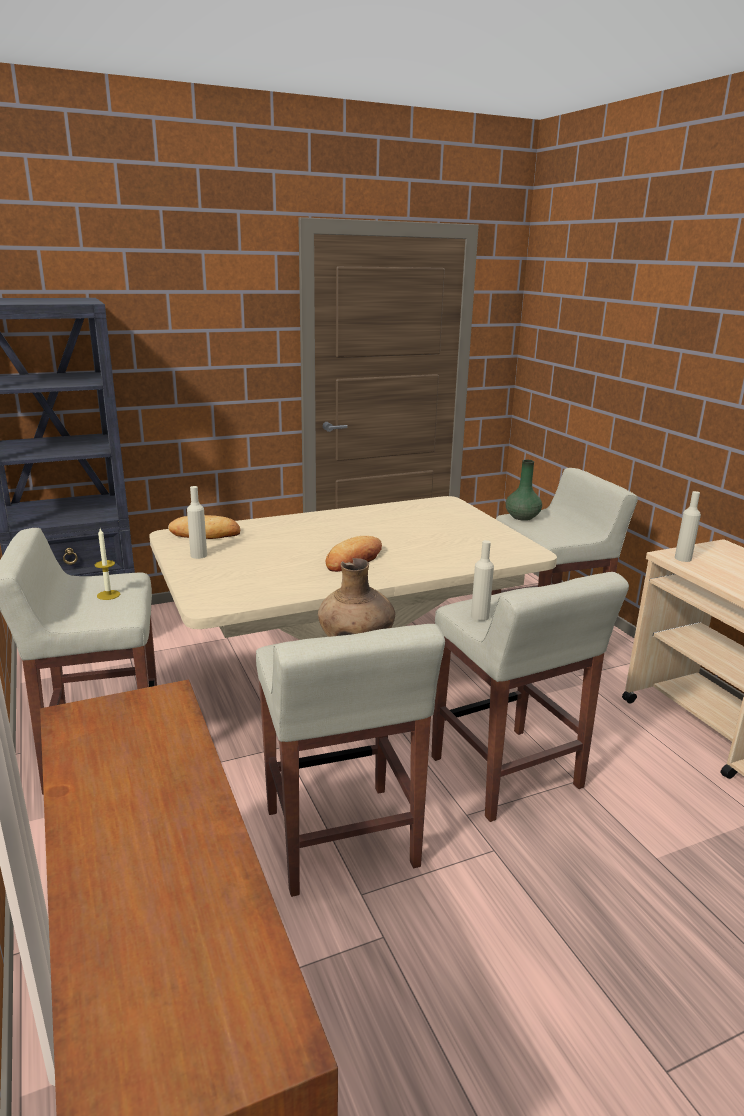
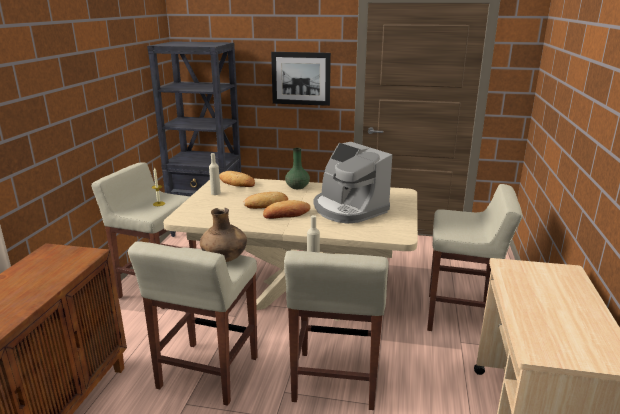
camera: 35 degrees right, 0 degrees up
green vase [506,460,542,521] -> green vase moved to [285,148,310,189]
beige bottle [675,491,701,562] -> none
none -> bread [243,192,288,209]
none -> picture [271,52,331,106]
none -> coffee machine [314,142,392,224]

